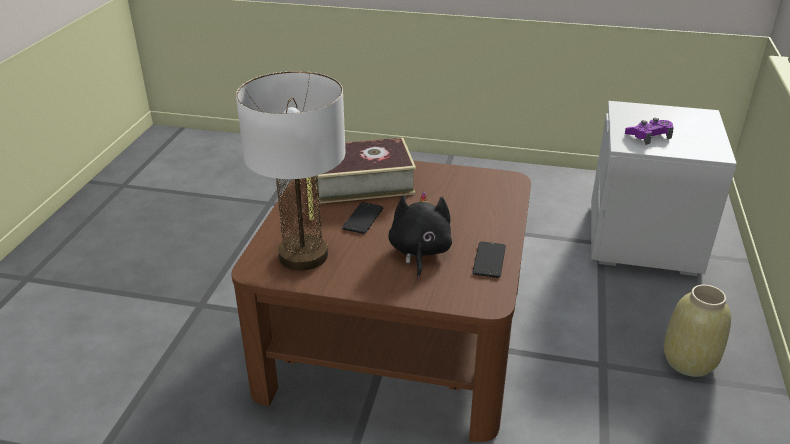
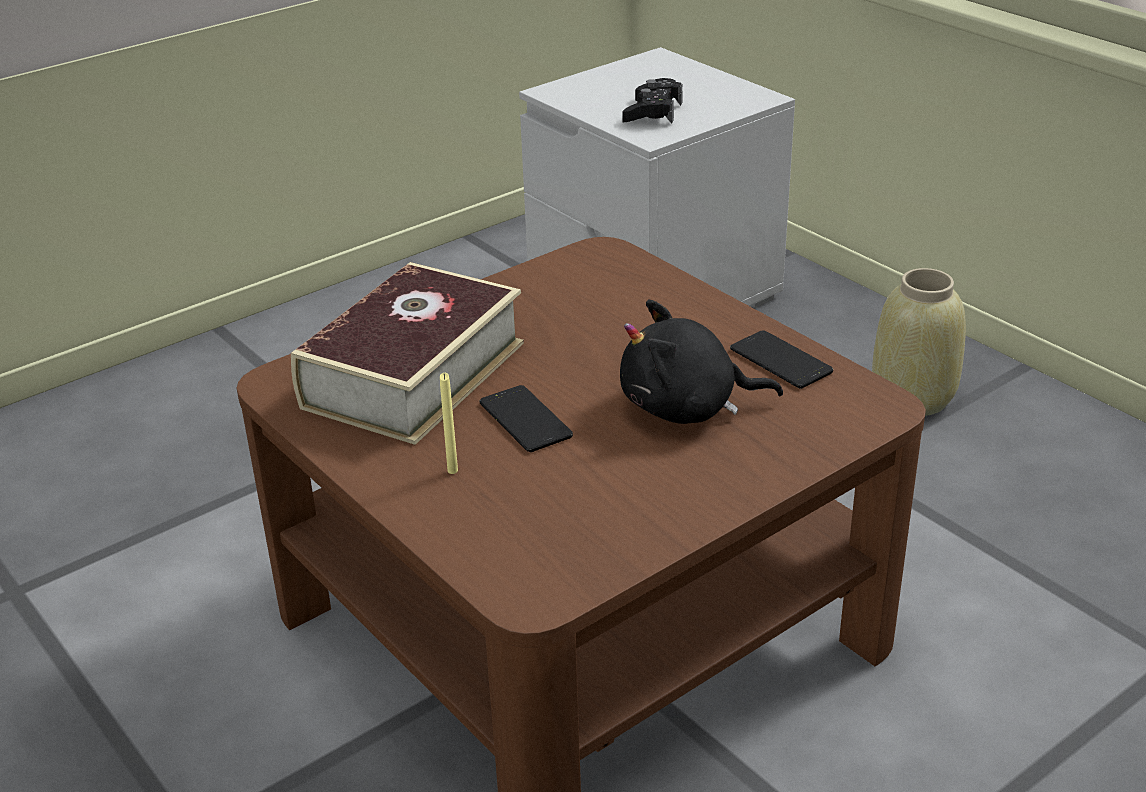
camera: 50 degrees left, 0 degrees up
table lamp [236,71,345,270] -> none
black plush toy [388,192,452,278] -> black plush toy turned 45 degrees counterclockwise [620,299,783,424]
purple game controller [625,118,674,145] -> black game controller [622,78,683,124]

